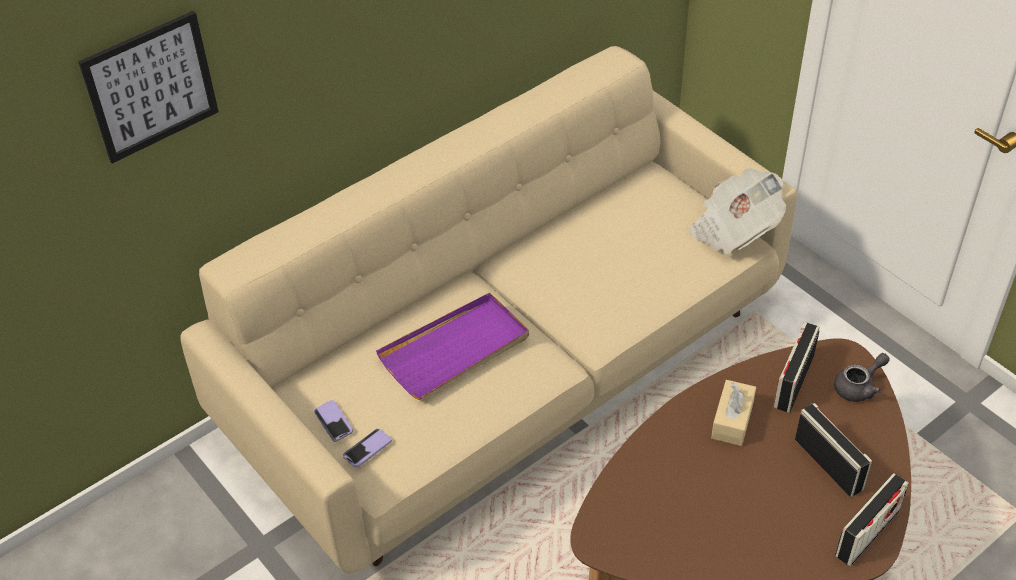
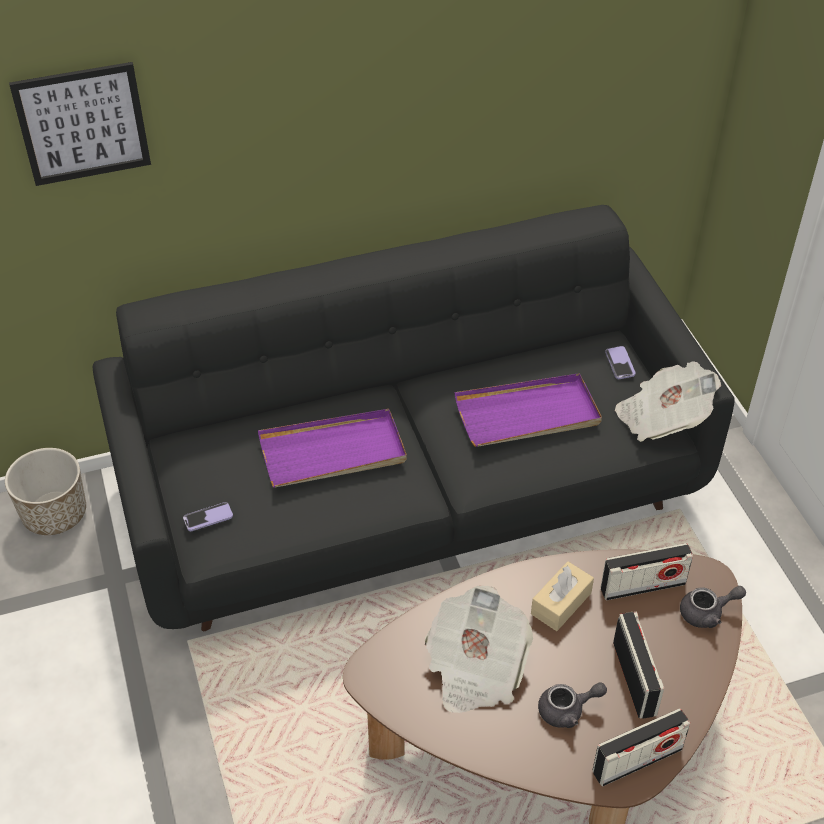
camera: 20 degrees right, 0 degrees up
beige sofa [181,46,797,574] -> black sofa [93,205,735,631]
phone [314,400,353,442] -> phone moved to [605,346,636,379]
radio [774,322,819,412] -> radio turned 150 degrees counterclockwise [600,543,693,601]
none -> planter [5,448,86,535]
none -> newspaper [425,585,533,713]
none -> purple tray [455,373,602,447]
none -> grey teapot [538,682,607,728]

